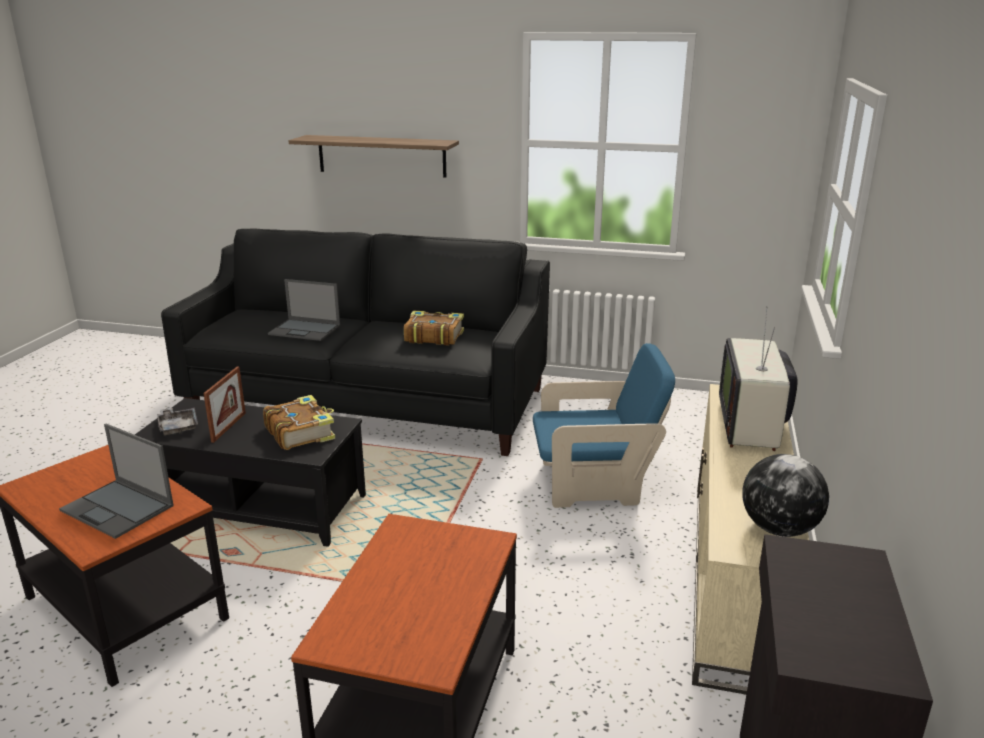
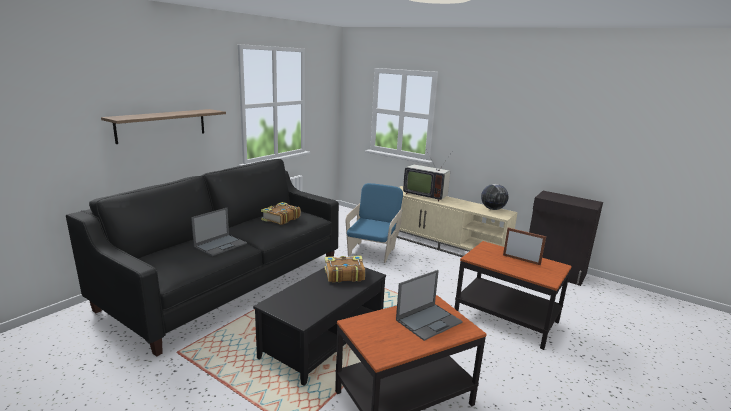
camera: 70 degrees left, 5 degrees down
grey tray [157,408,198,435] -> none
picture frame [203,367,246,443] -> picture frame moved to [503,228,546,265]

